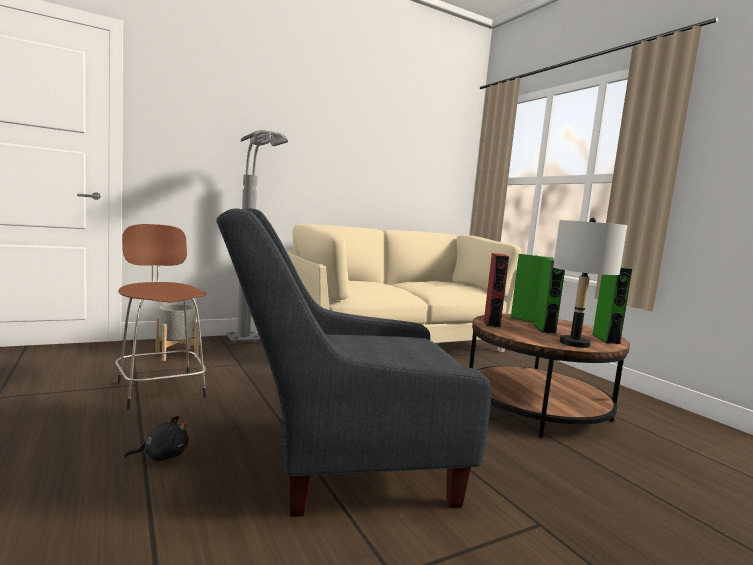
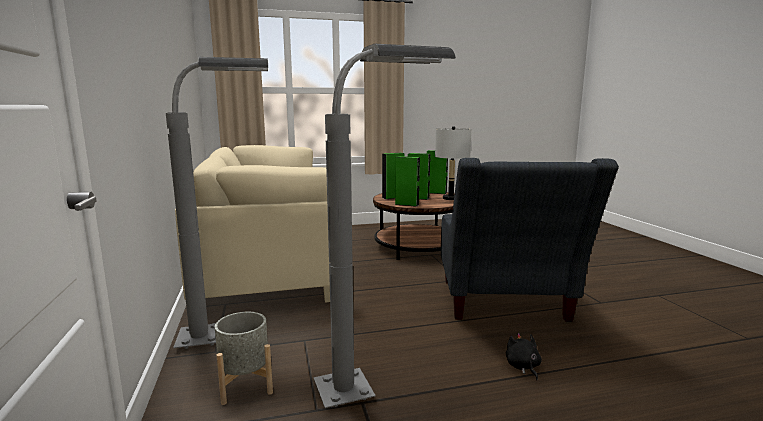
camera: 75 degrees left, 5 degrees up
brown stool [115,224,207,409] -> grey floor lamp [313,44,456,408]
red speaker [484,253,509,328] -> green speaker [395,156,420,207]

